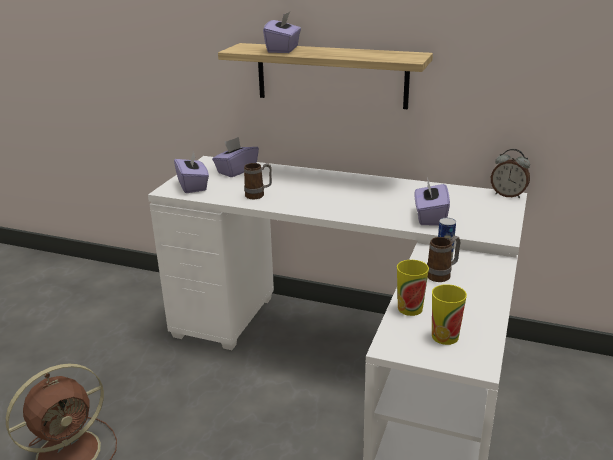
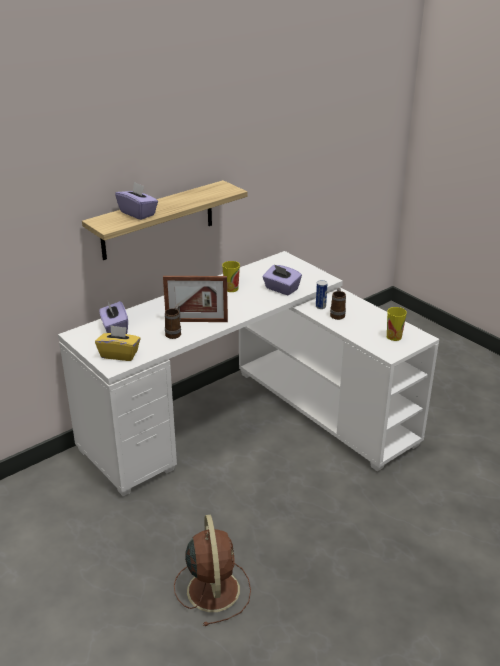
camera: 60 degrees left, 5 degrees up
purple tissue box [174,152,209,193] -> yellow tissue box [95,325,141,361]
cup [397,260,429,316] -> cup moved to [222,261,240,292]
alarm clock [491,149,530,198] -> none
none -> picture frame [163,276,228,322]

